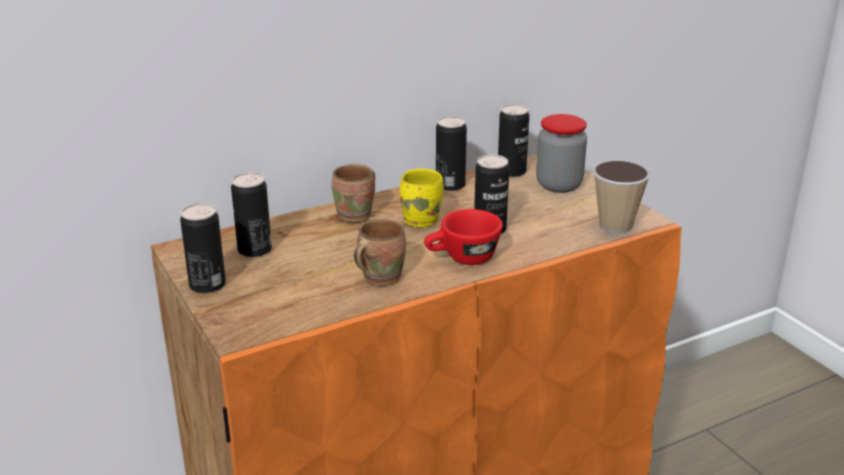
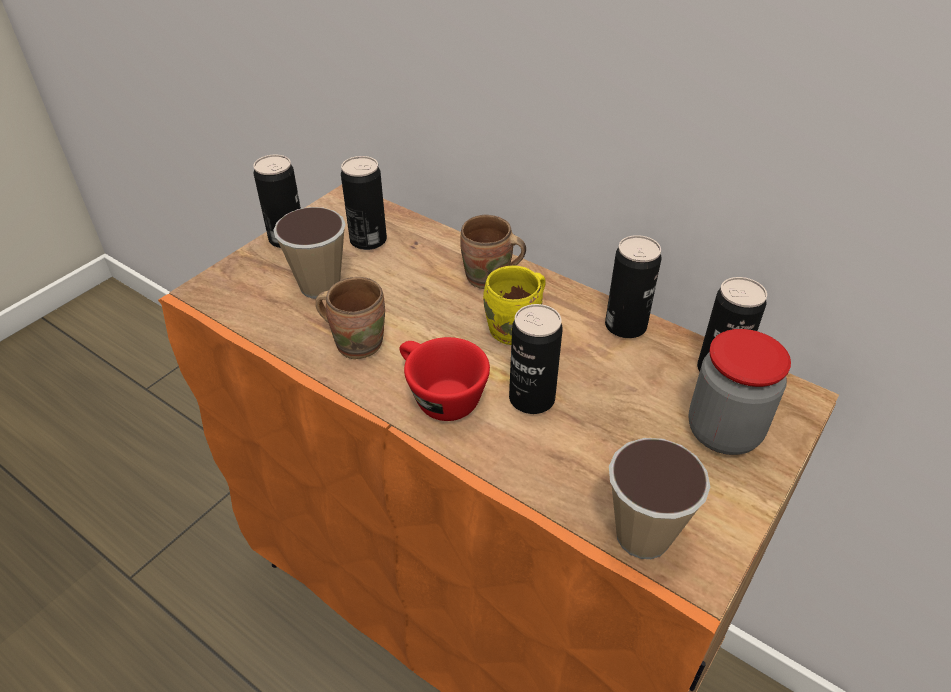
camera: 65 degrees right, 15 degrees up
none -> cup [273,207,346,299]

